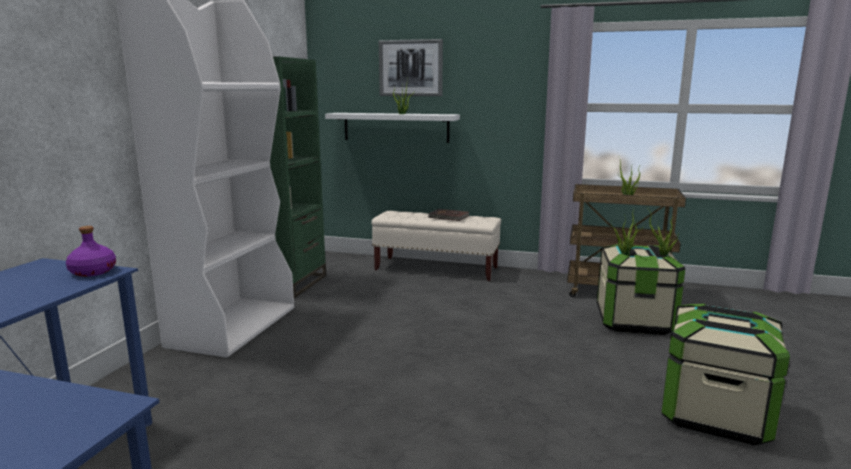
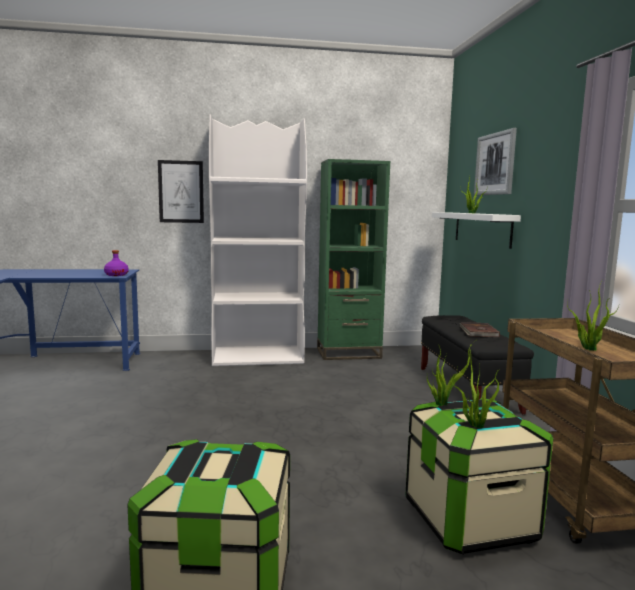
camera: 65 degrees right, 5 degrees down
beige bench [371,211,501,281] -> black bench [421,315,534,415]
none -> picture [158,160,204,223]

